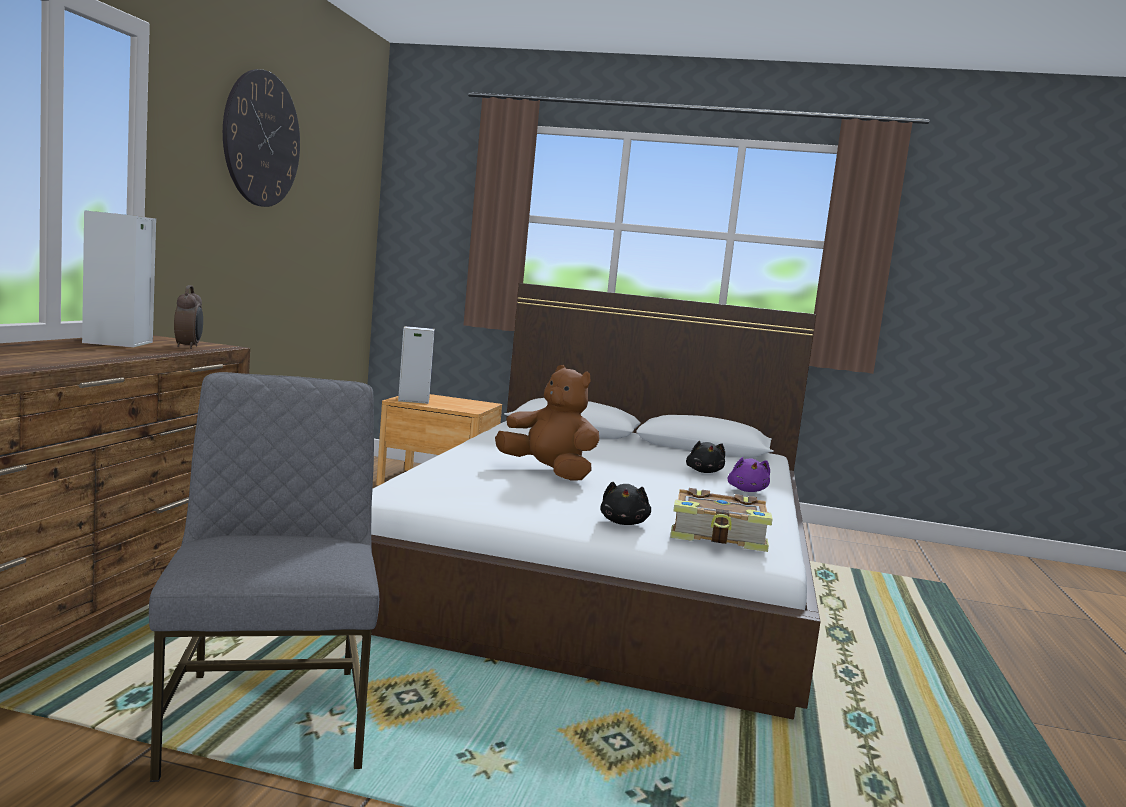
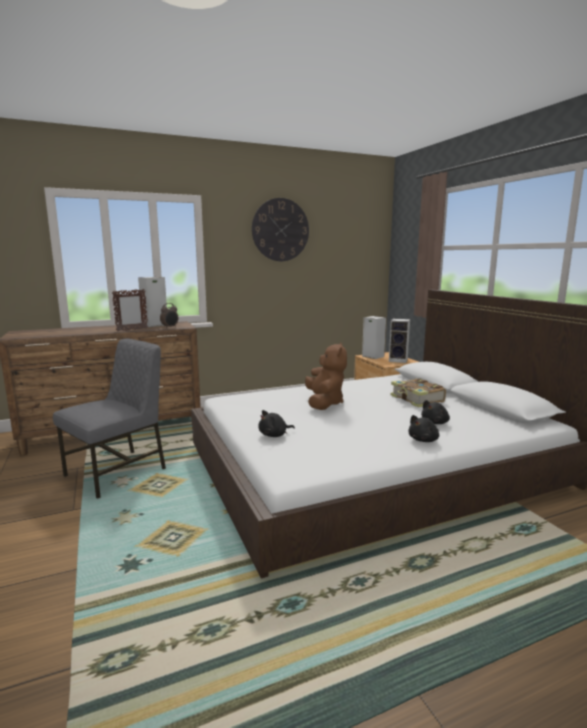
camera: 55 degrees right, 5 degrees up
book [670,488,773,552] -> book moved to [391,378,446,408]
purple plush toy [728,457,770,492] -> black plush toy [408,415,439,442]
none -> picture frame [112,289,148,331]
none -> speaker [389,319,410,363]

